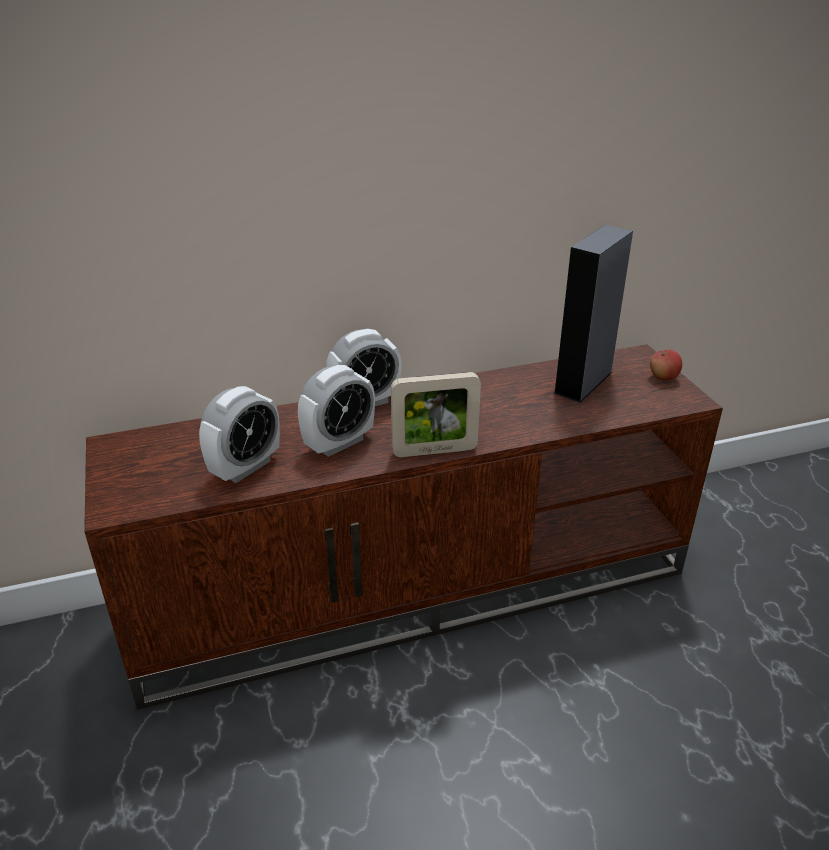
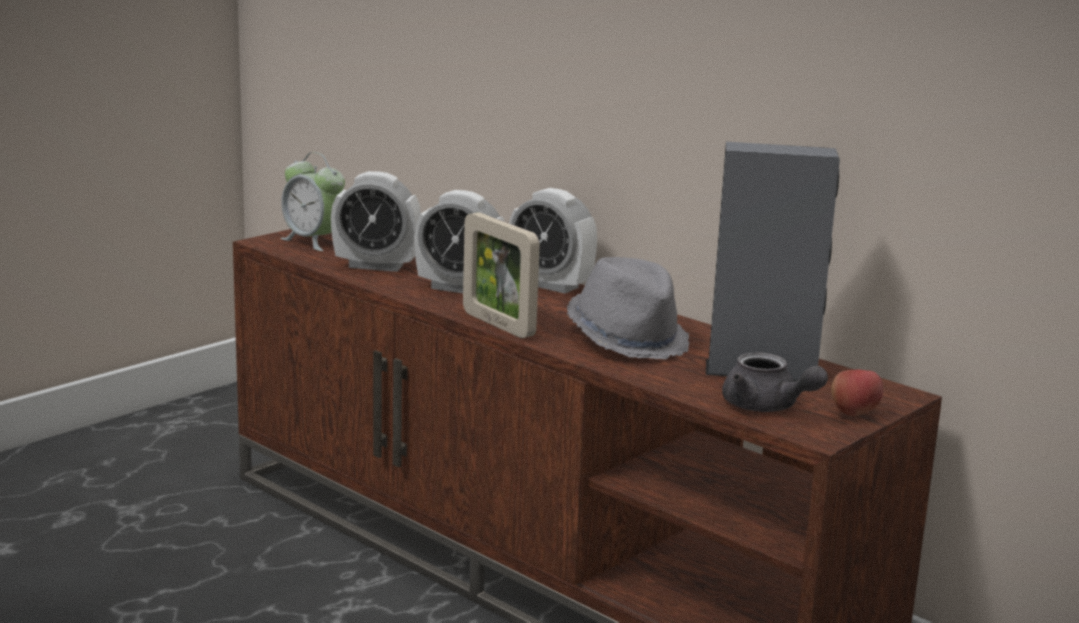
camera: 60 degrees right, 15 degrees down
none -> alarm clock [281,152,345,251]
none -> grey hat [567,257,690,359]
none -> grey teapot [722,352,828,412]

